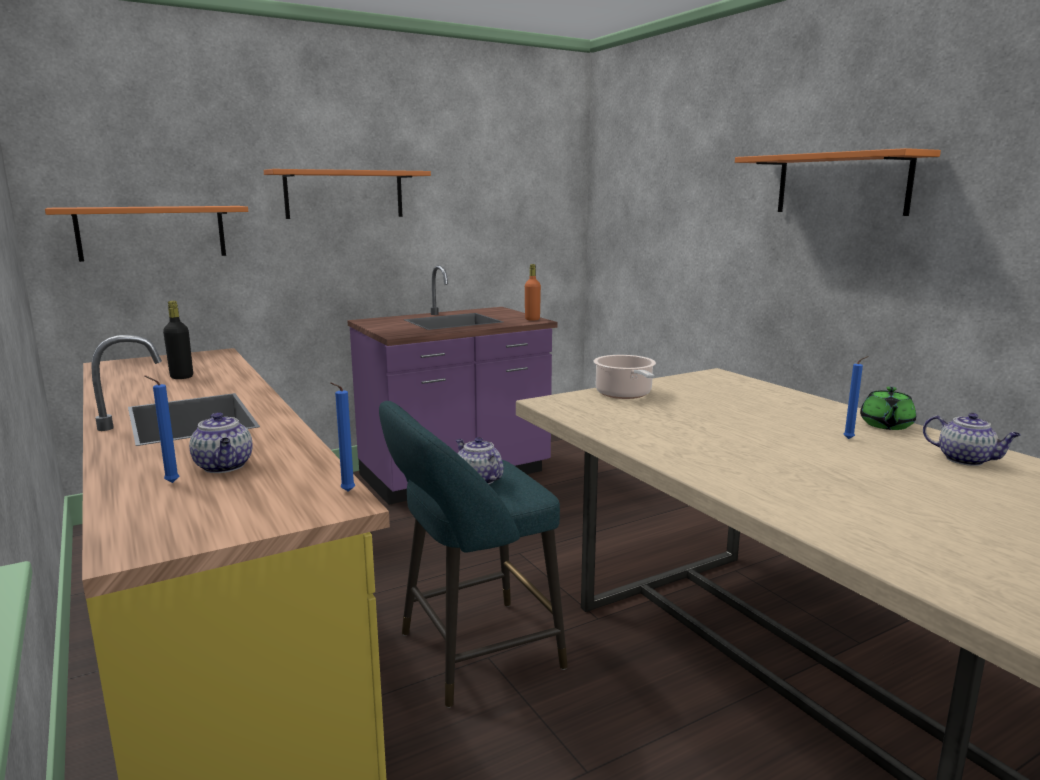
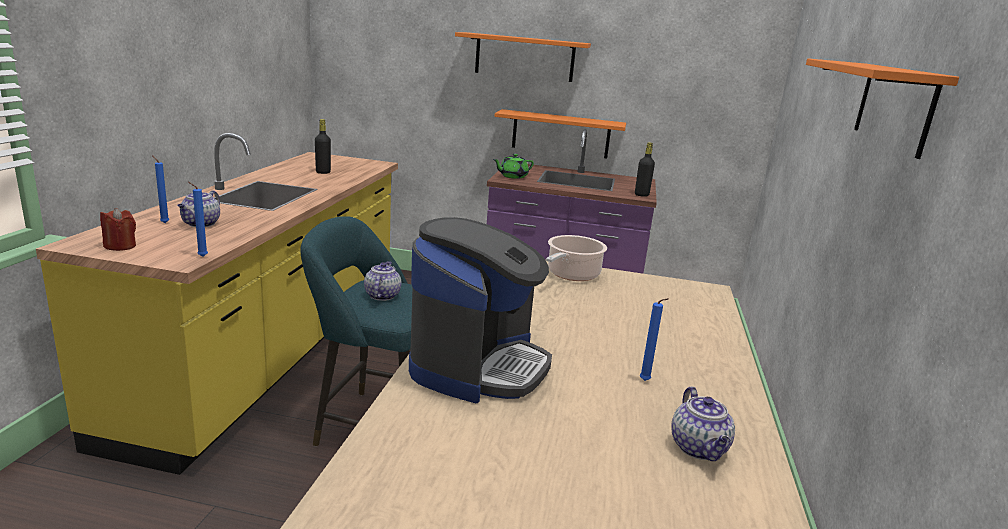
camera: 40 degrees right, 5 degrees up
orange shelf [45,206,248,262] -> orange shelf moved to [495,109,626,158]
orange bottle [525,264,541,321] -> black bottle [635,142,655,197]
green teapot [860,387,916,430] -> green teapot moved to [493,154,534,179]
none -> red candle [100,208,136,251]
none -> coffee machine [409,217,552,403]

